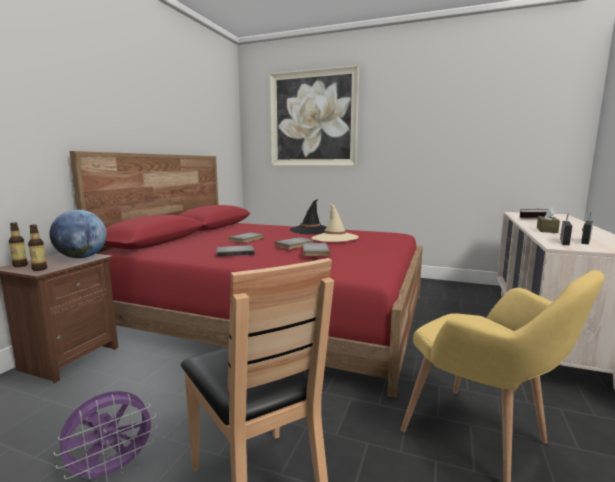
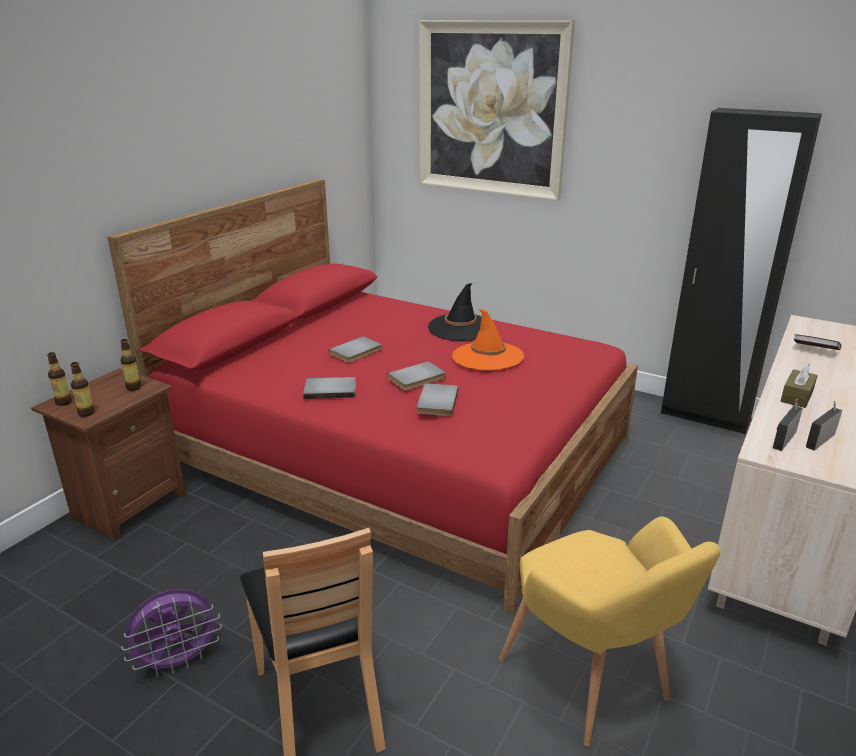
camera: 10 degrees right, 15 degrees up
globe [49,210,107,258] -> bottle [120,339,141,391]
beige hat [312,204,359,242] -> orange hat [452,309,524,370]
none -> black wardrobe [661,108,822,434]

